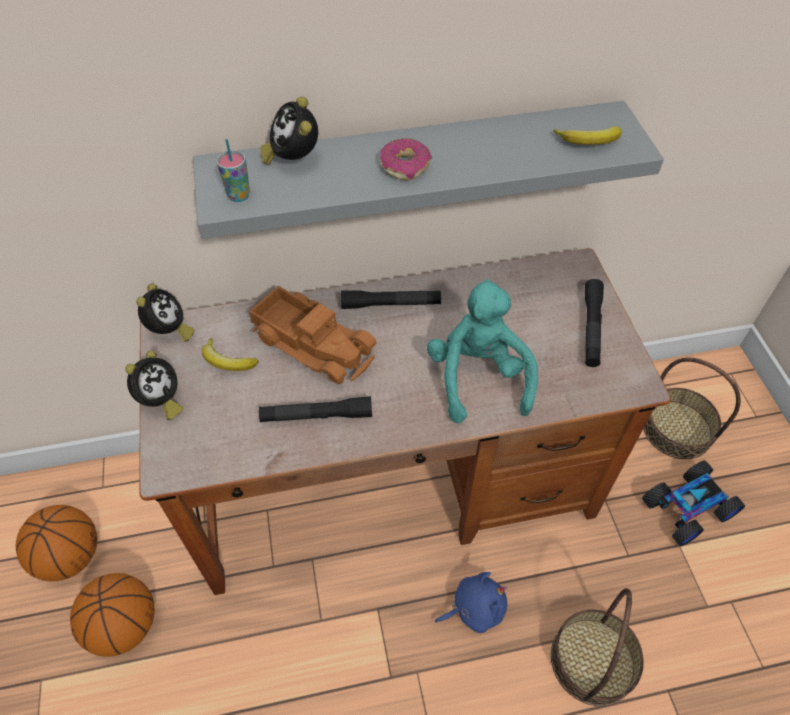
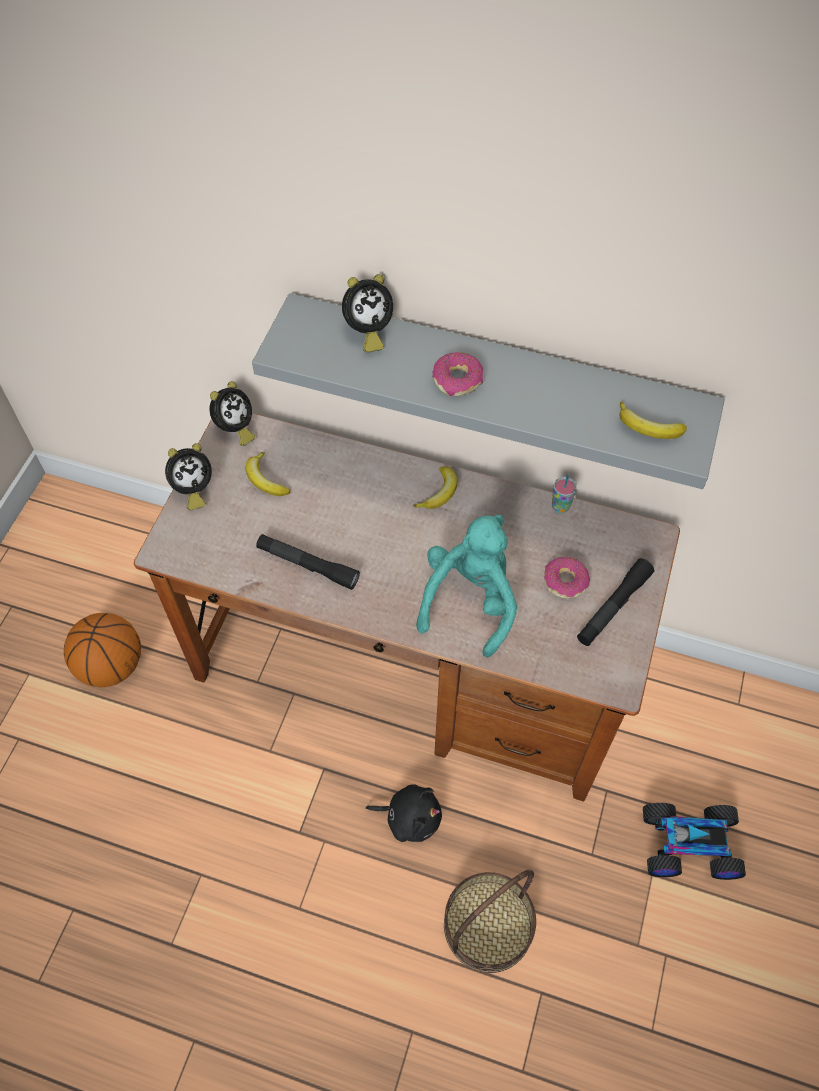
camera: 30 degrees right, 5 degrees up
basketball [15,505,97,581] -> none
cup [216,139,250,202] -> cup moved to [552,474,577,513]
toy truck [249,285,376,384] -> none
alarm clock [261,97,318,165] -> alarm clock turned 135 degrees counterclockwise [342,274,393,352]
black flashlight [341,290,441,309] -> banana [413,466,457,509]
blue plush toy [435,572,507,633] -> black plush toy [366,784,442,842]
basket [643,357,741,459] -> none
none -> donut [544,557,590,599]

